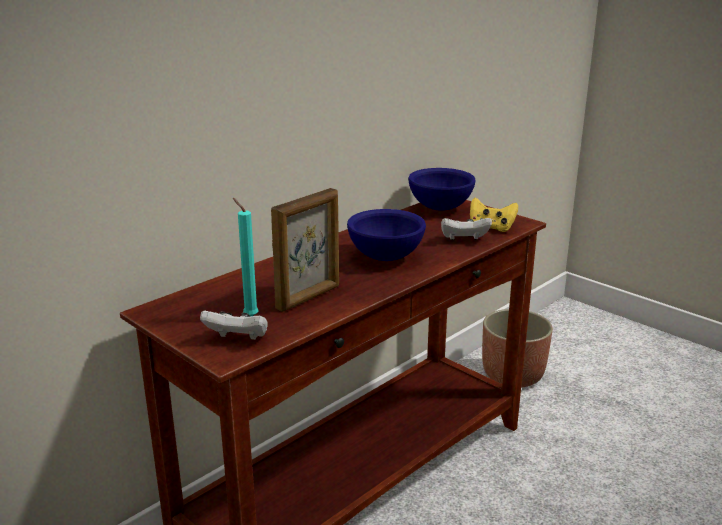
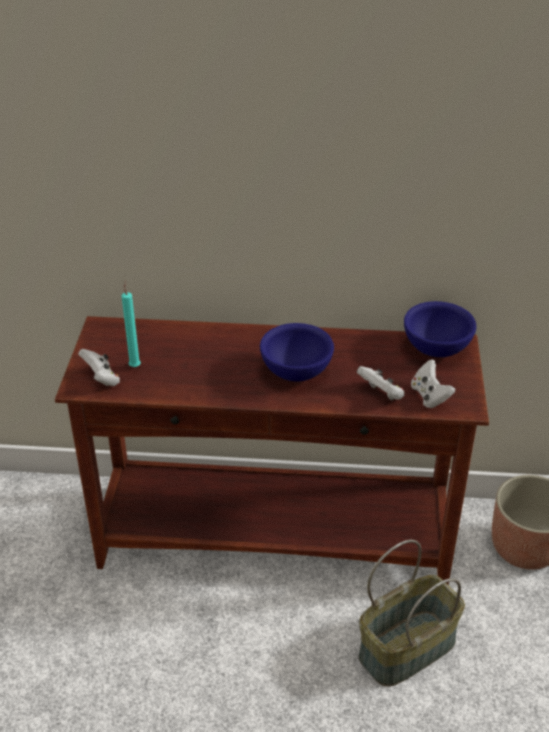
camera: 50 degrees right, 15 degrees up
picture frame [271,188,339,312] -> none
yellow game controller [470,198,518,232] -> white game controller [411,359,455,408]
none -> basket [358,540,465,687]

